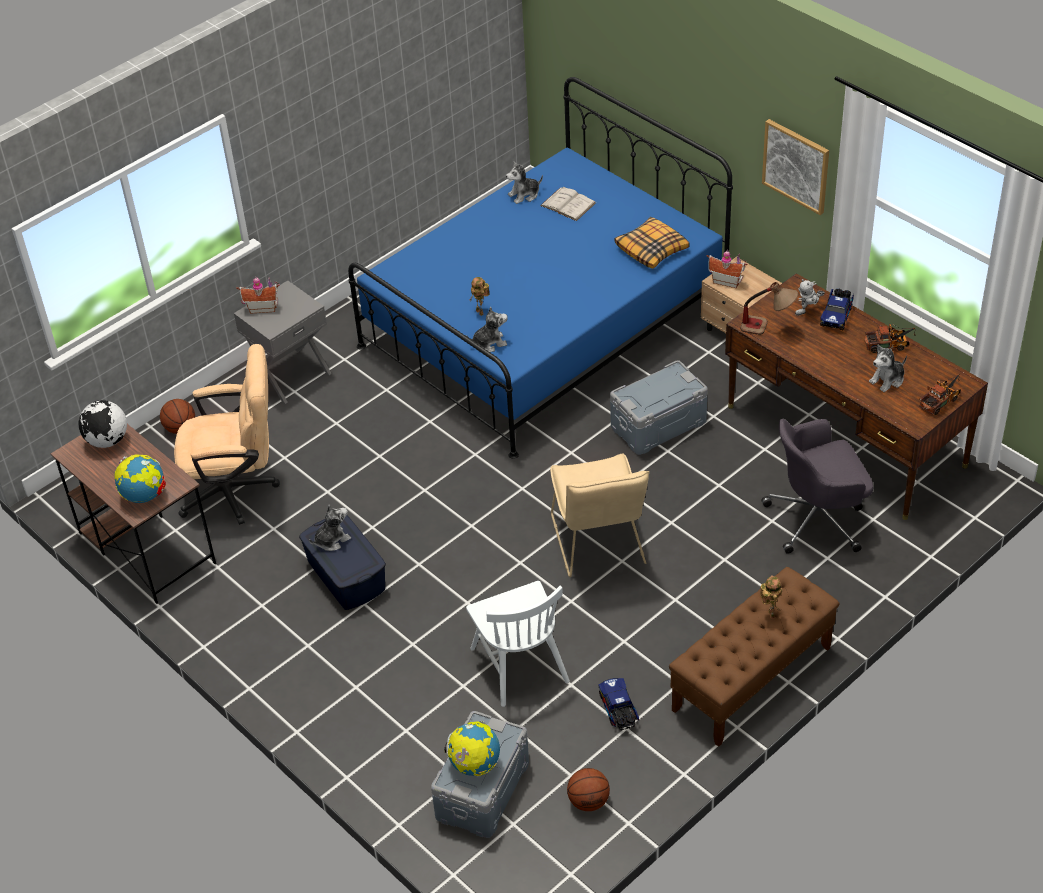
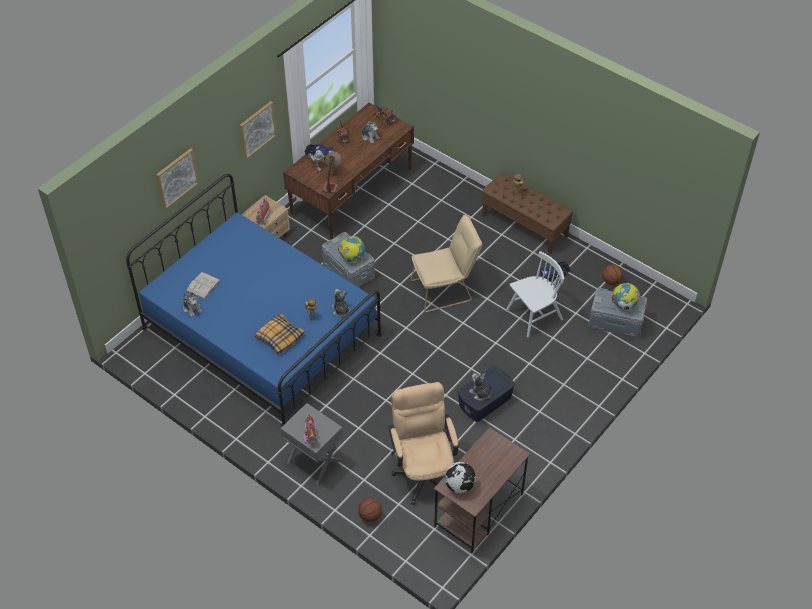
camera: 100 degrees left, 5 degrees up
globe [114,454,166,503] -> globe moved to [338,236,365,262]
pillow [615,217,690,269] -> pillow moved to [255,314,304,354]
grey office chair [761,419,873,554] -> none
none -> picture [156,148,199,210]

